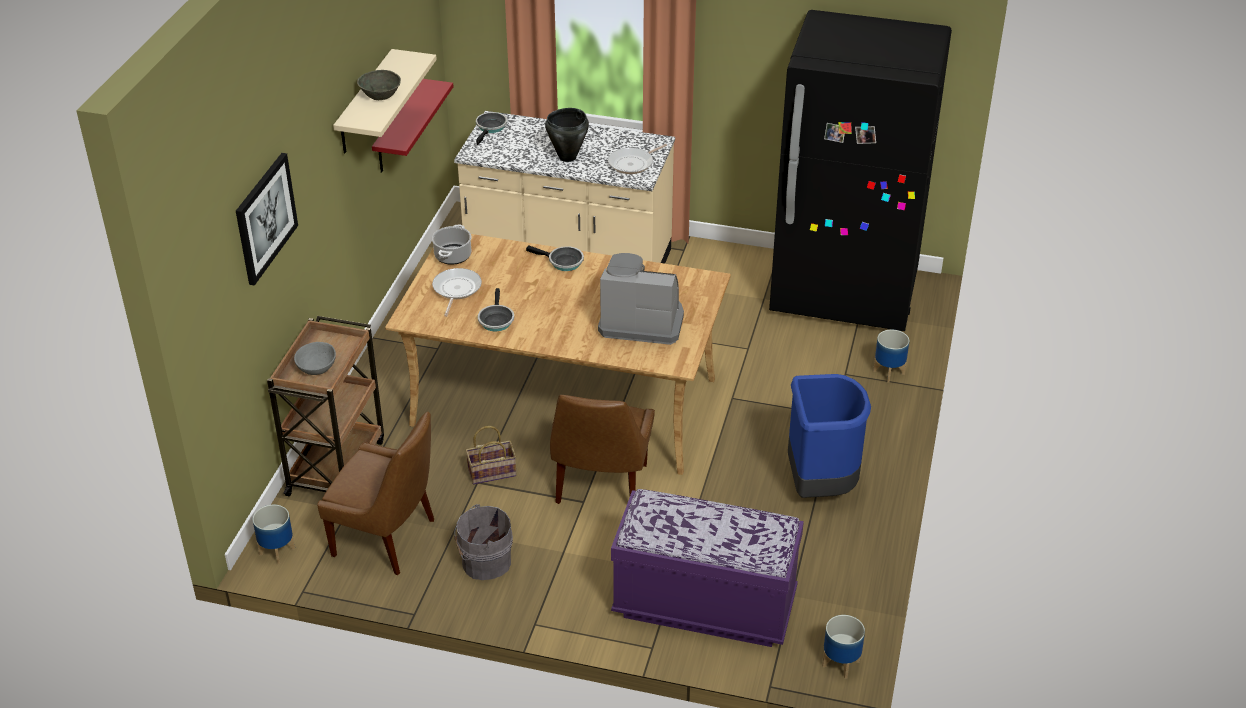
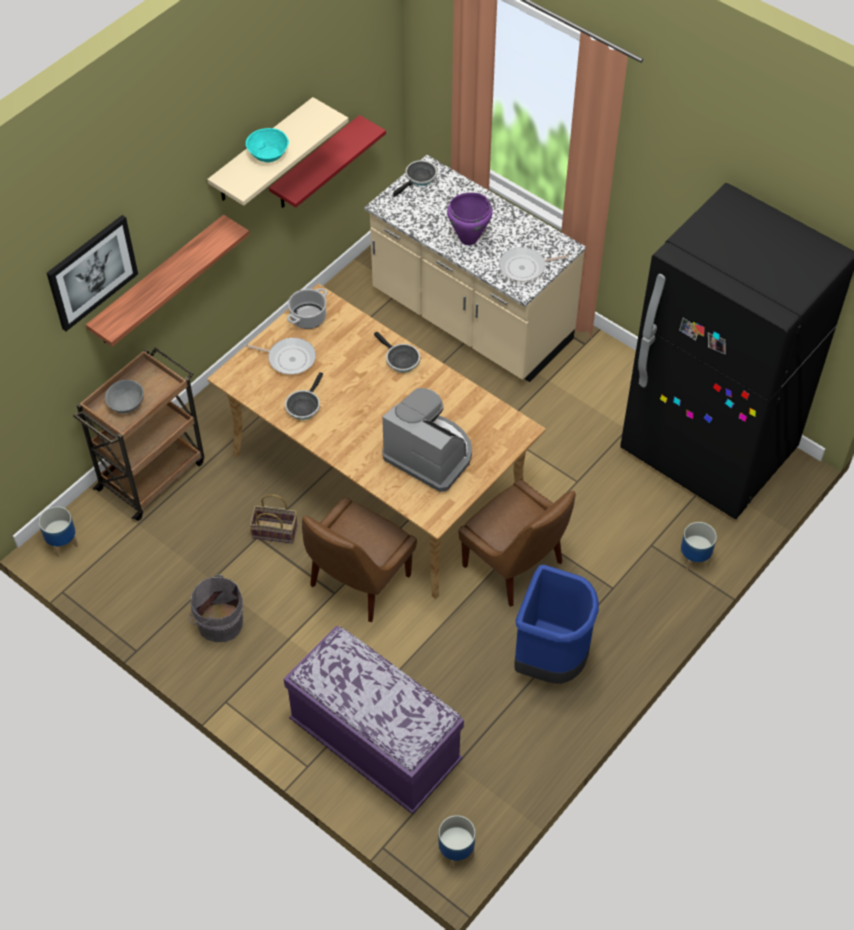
camera: 25 degrees right, 15 degrees up
brown chair [317,411,434,575] -> brown chair moved to [458,479,576,607]
grey bowl [357,70,401,100] -> turquoise bowl [246,128,289,163]
frying pan [432,268,482,317] -> frying pan turned 75 degrees clockwise [245,338,316,375]
black cooking pot [545,108,589,162] -> purple cooking pot [447,192,493,245]
none -> shelf [86,215,249,346]

